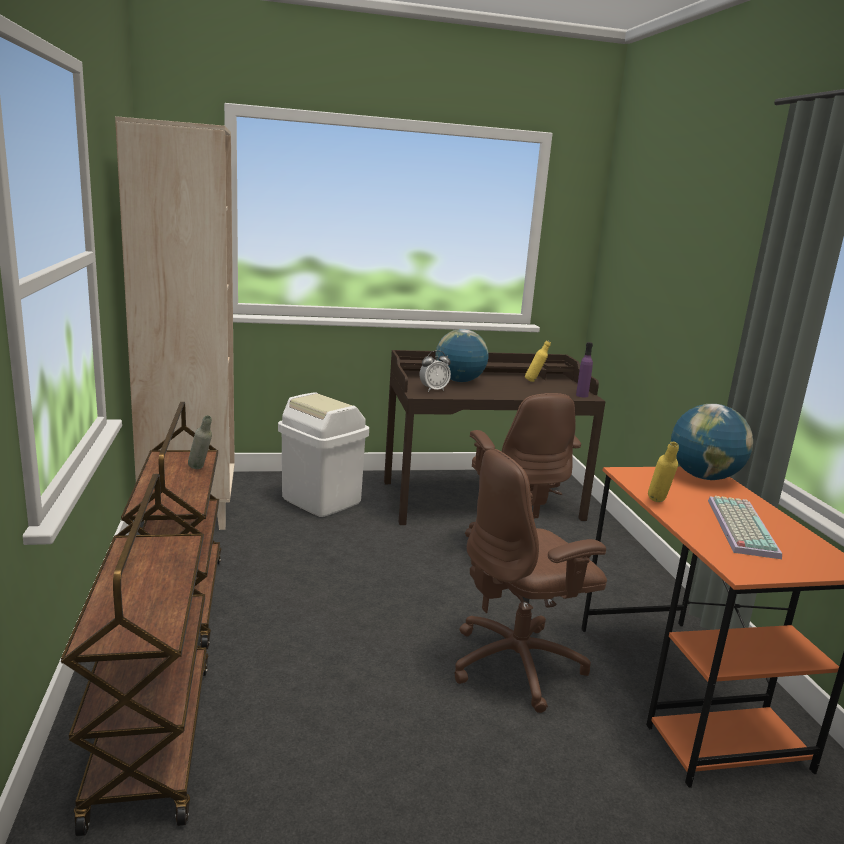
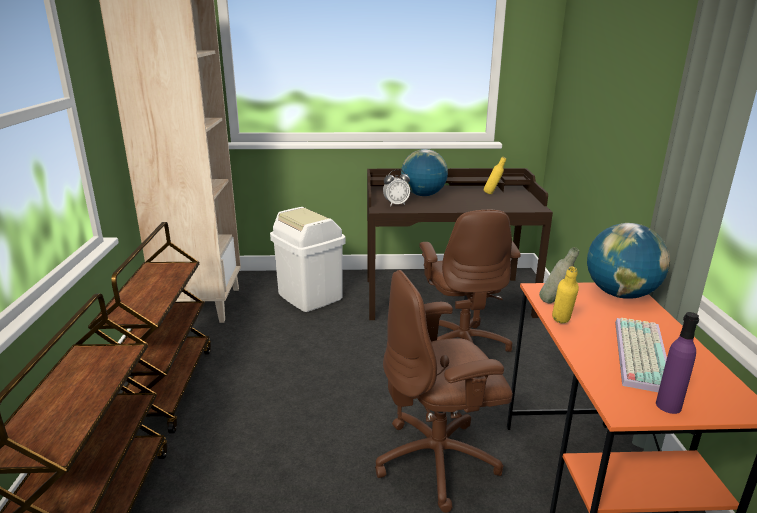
camera: 10 degrees right, 5 degrees up
grey bottle [188,415,212,469] -> grey bottle moved to [539,247,579,303]
purple bottle [576,342,593,398] -> purple bottle moved to [656,312,699,414]

